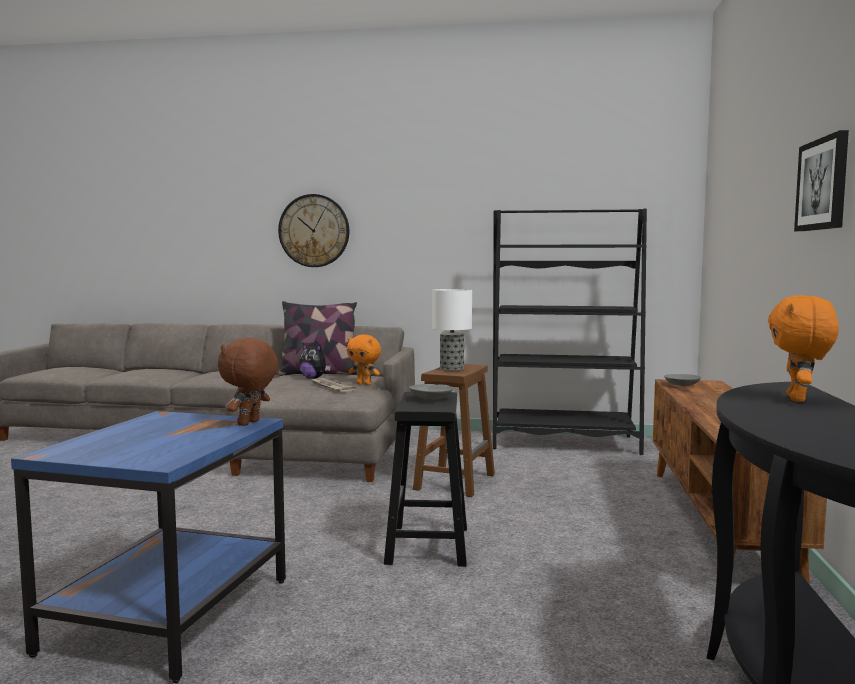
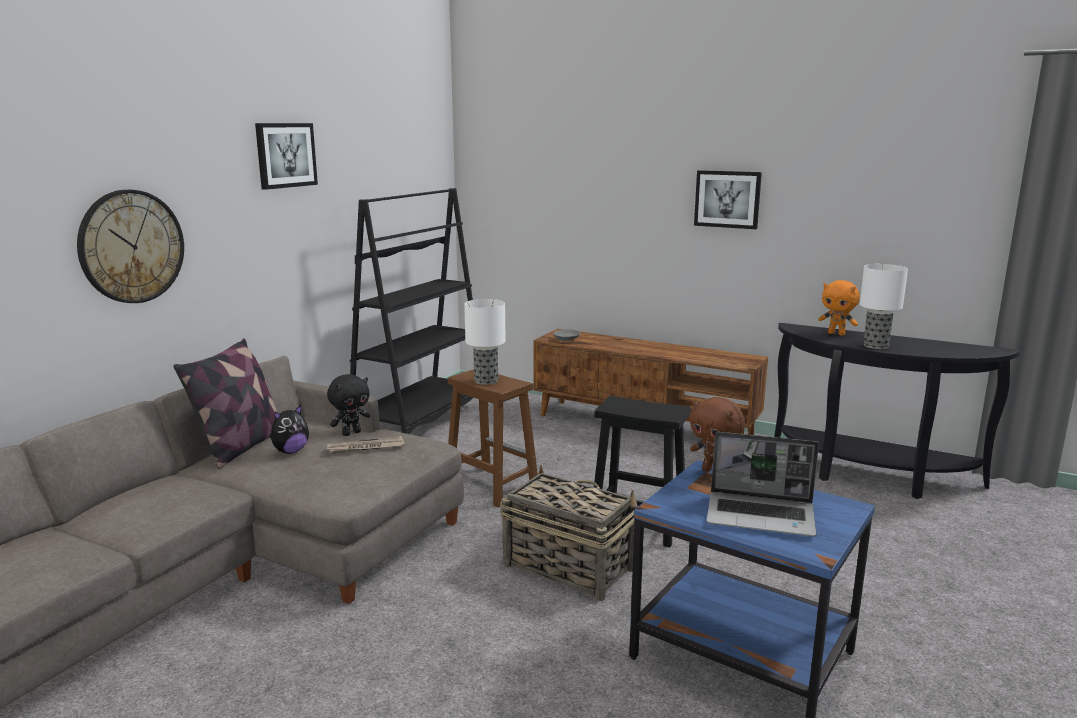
camera: 70 degrees left, 10 degrees up
orange plush toy [347,335,381,385] -> black plush toy [327,374,370,436]
grey bowl [409,384,453,400] -> none
none -> picture [255,123,318,190]
none -> basket [500,465,638,601]
none -> laptop [707,432,819,537]
none -> table lamp [860,264,908,349]

